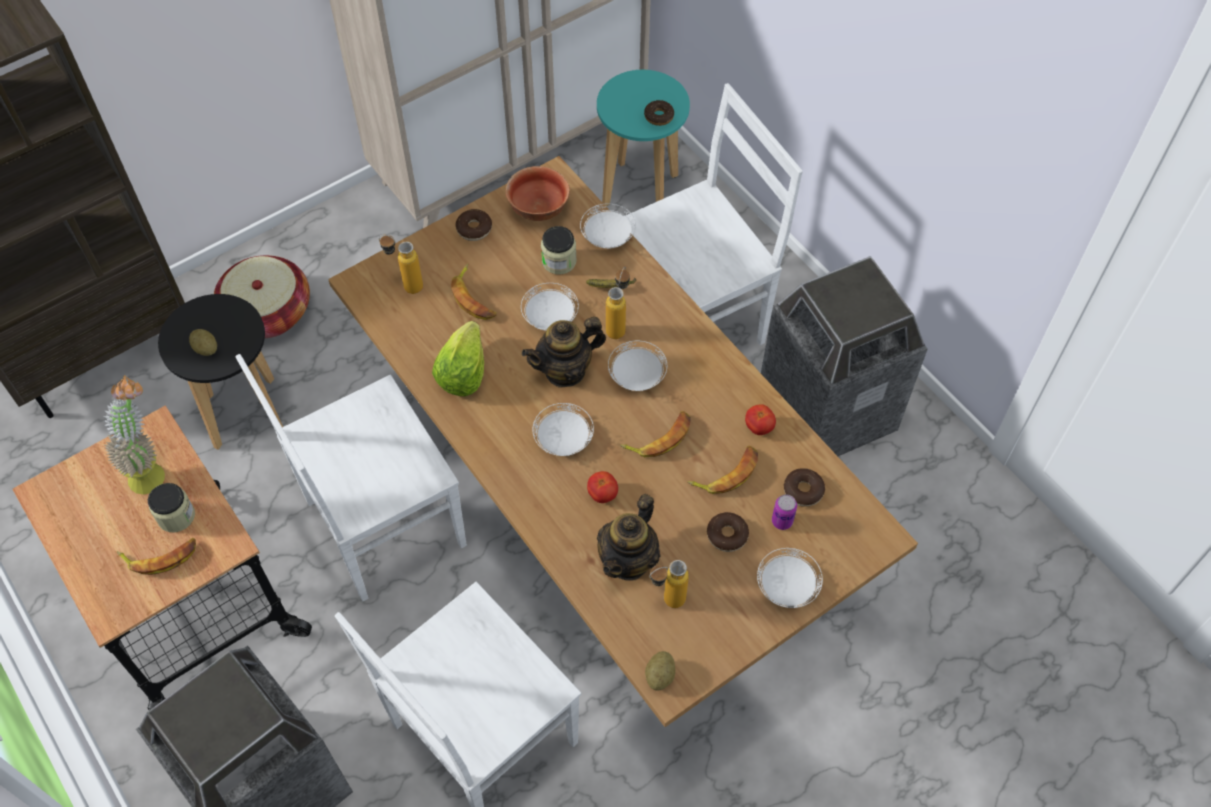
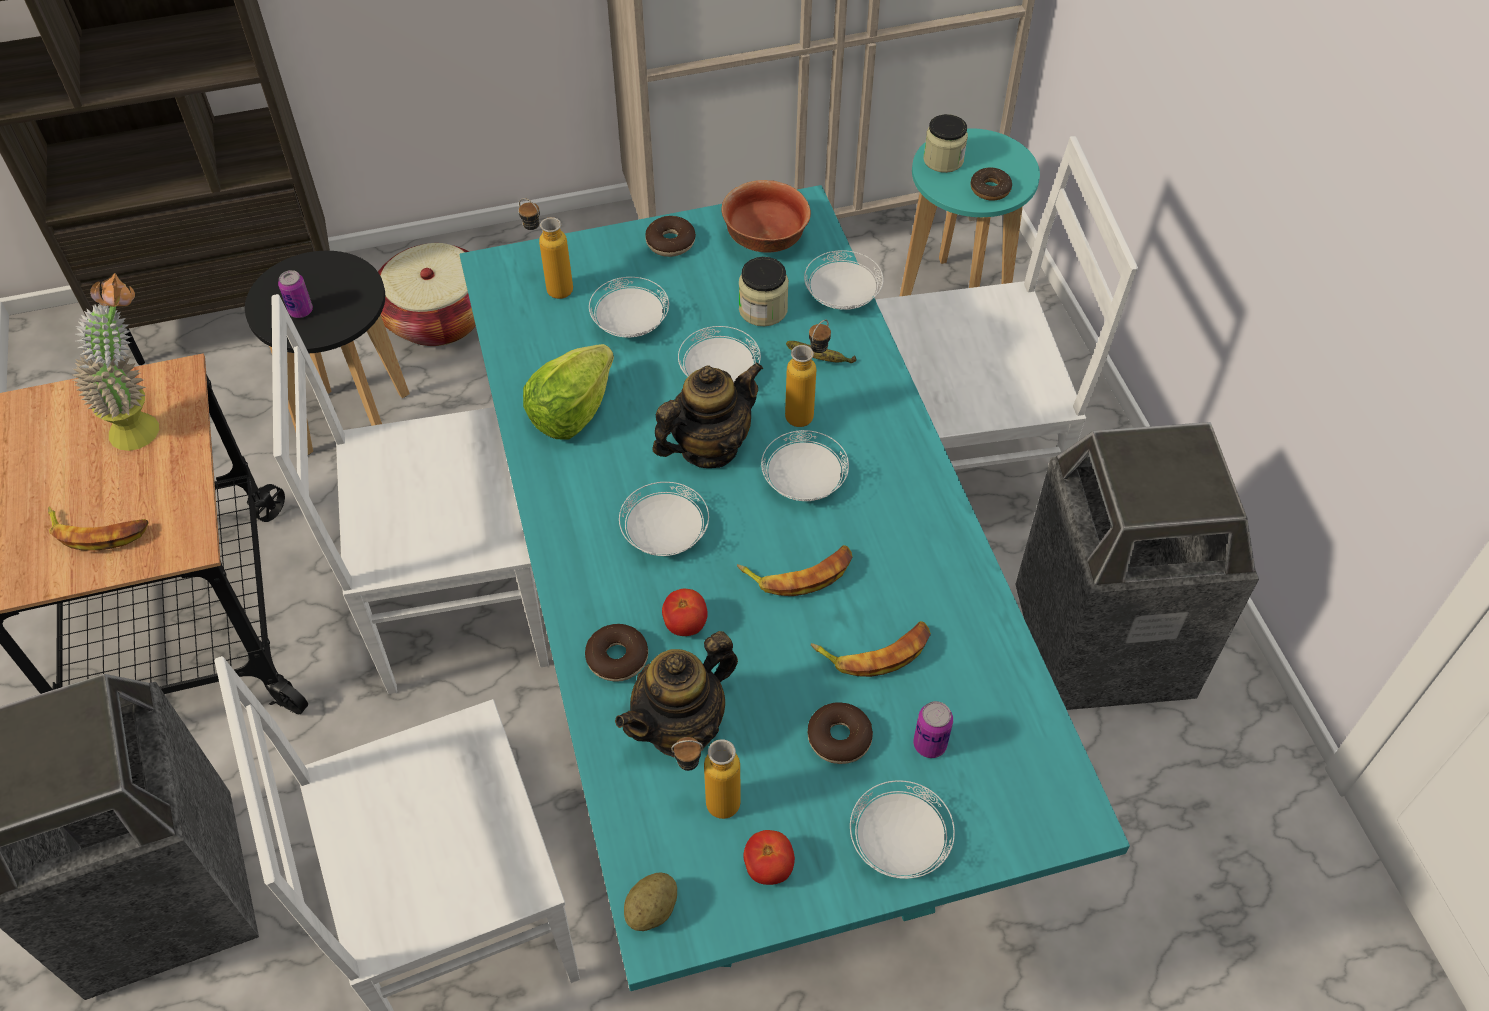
camera: 20 degrees right, 5 degrees down
jar [148,483,195,533] -> jar moved to [924,114,968,173]
potato [189,329,217,356] -> can [278,270,313,318]
brown dining table [328,156,918,727] -> turquoise dining table [459,185,1130,991]
banana [451,264,497,320] -> white plate [589,277,669,338]
teapot [522,317,606,387] -> teapot turned 150 degrees clockwise [652,362,763,468]
tomato [745,404,776,435] -> tomato moved to [743,830,795,885]
donut [784,468,825,507] -> donut moved to [585,624,648,682]

